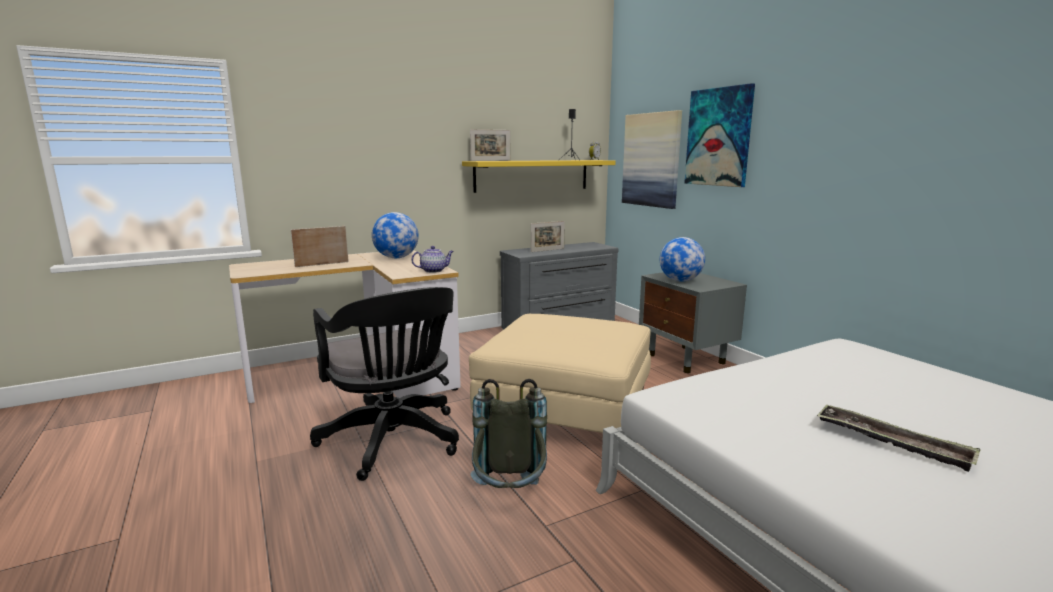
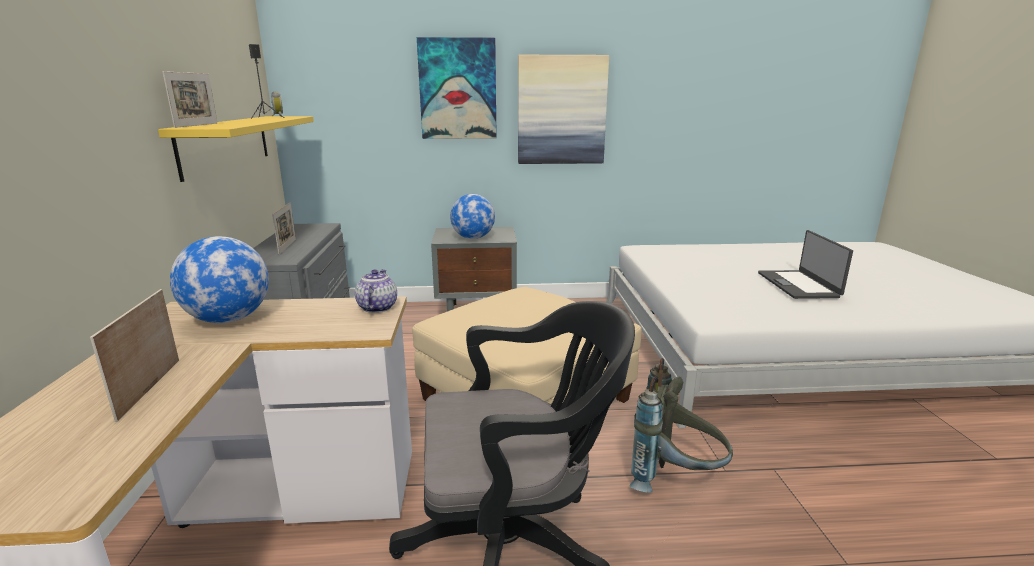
camera: 65 degrees left, 5 degrees up
picture [622,110,682,209] -> picture moved to [518,55,609,164]
tray [817,404,980,472] -> laptop [758,230,853,299]

